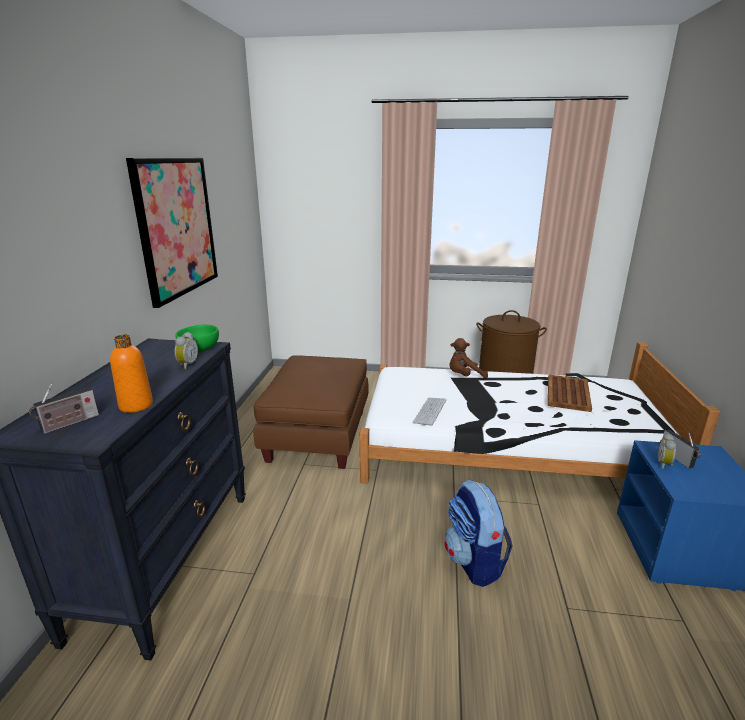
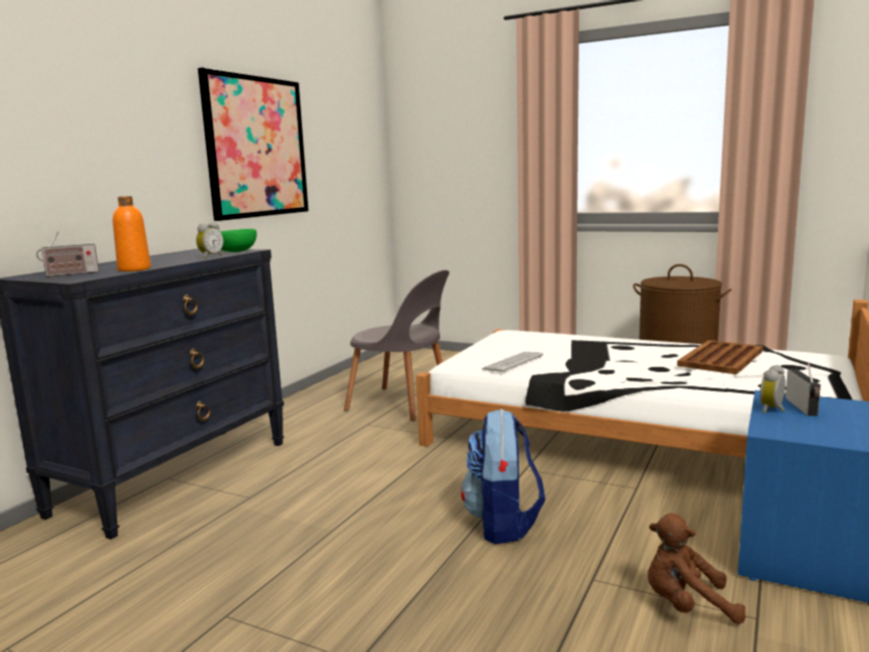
camera: 20 degrees right, 10 degrees down
brown ottoman [253,355,369,469] -> grey chair [344,270,449,421]
brown plush toy [449,338,488,379] -> brown plush toy moved to [648,513,746,624]

